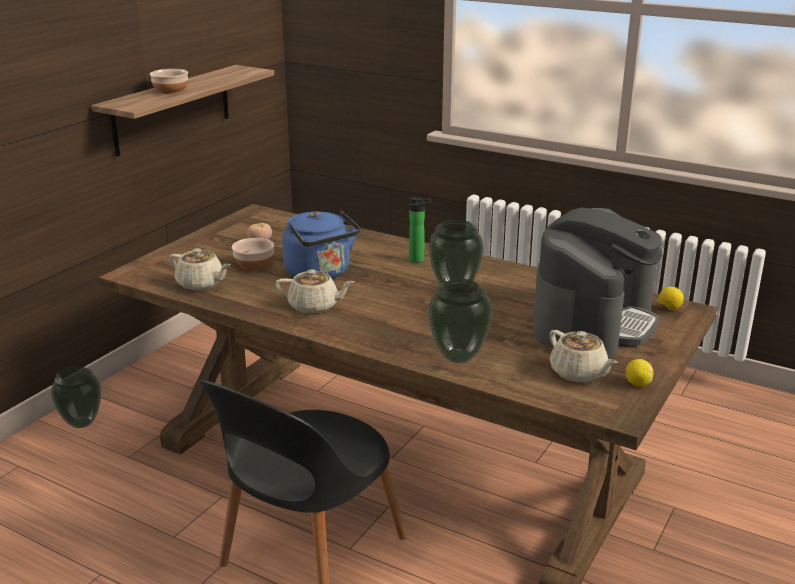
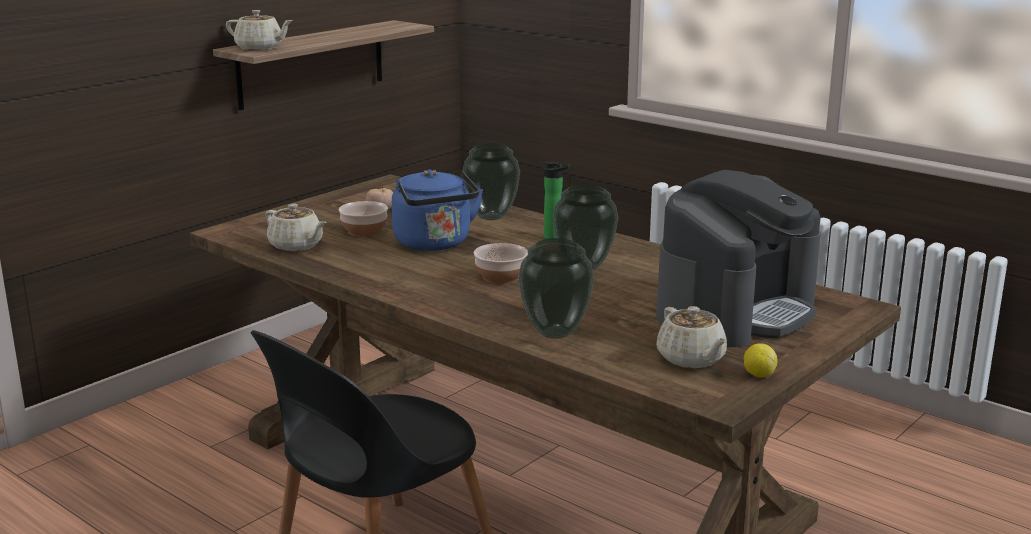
camera: 10 degrees right, 5 degrees down
vase [51,366,101,428] -> vase moved to [463,143,520,220]
bowl [150,69,188,94] -> bowl moved to [474,243,528,284]
beige teapot [276,269,355,314] -> beige teapot moved to [226,10,293,50]
lemon [659,287,684,310] -> none

